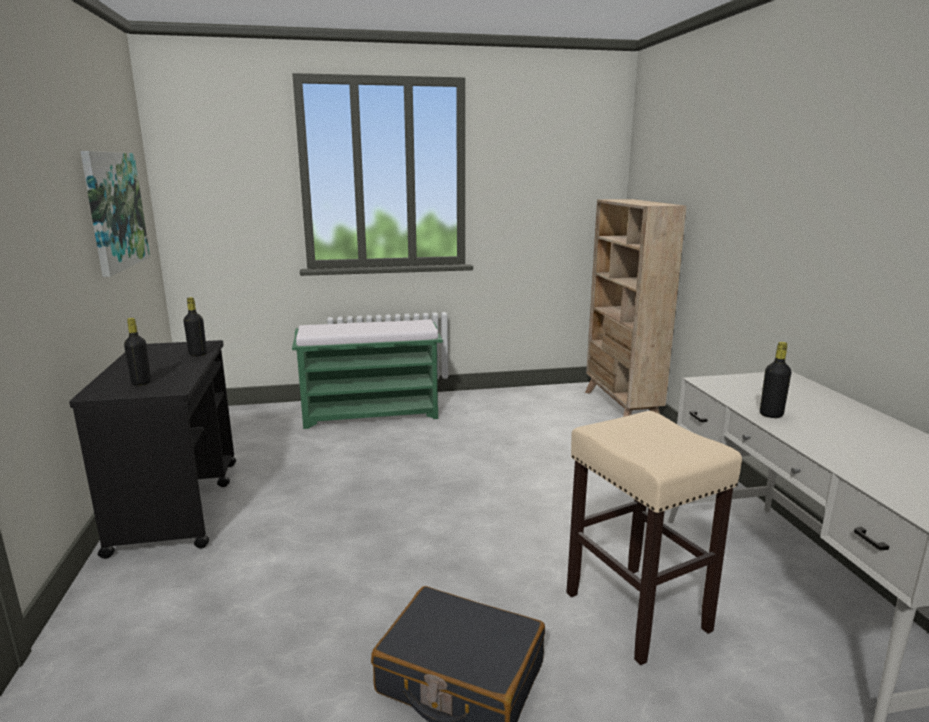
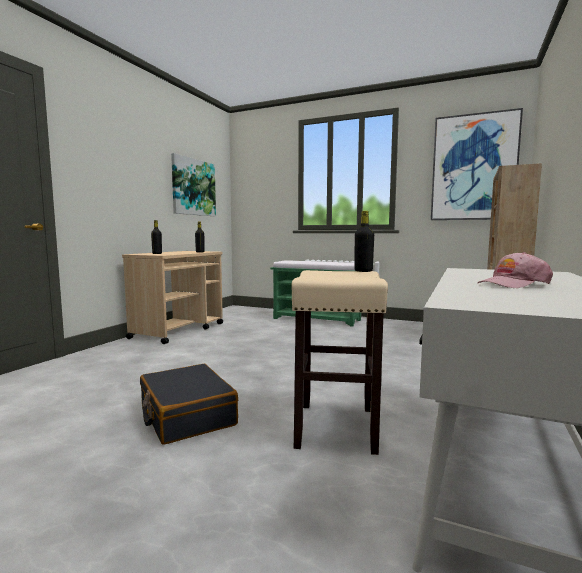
camera: 35 degrees right, 10 degrees down
black cart [69,340,236,559] -> beige cart [122,251,223,344]
black bottle [760,342,791,418] -> black bottle moved to [354,211,374,272]
none -> picture [431,108,523,220]
none -> pink cap [478,252,553,288]

